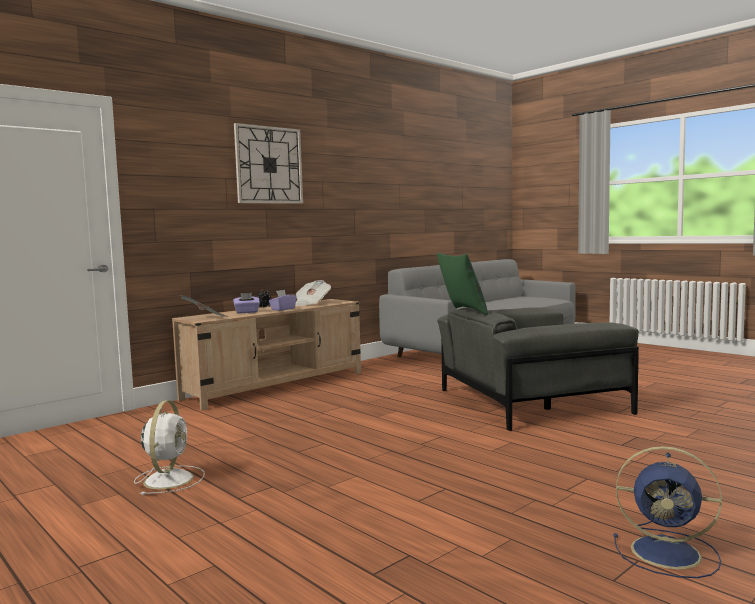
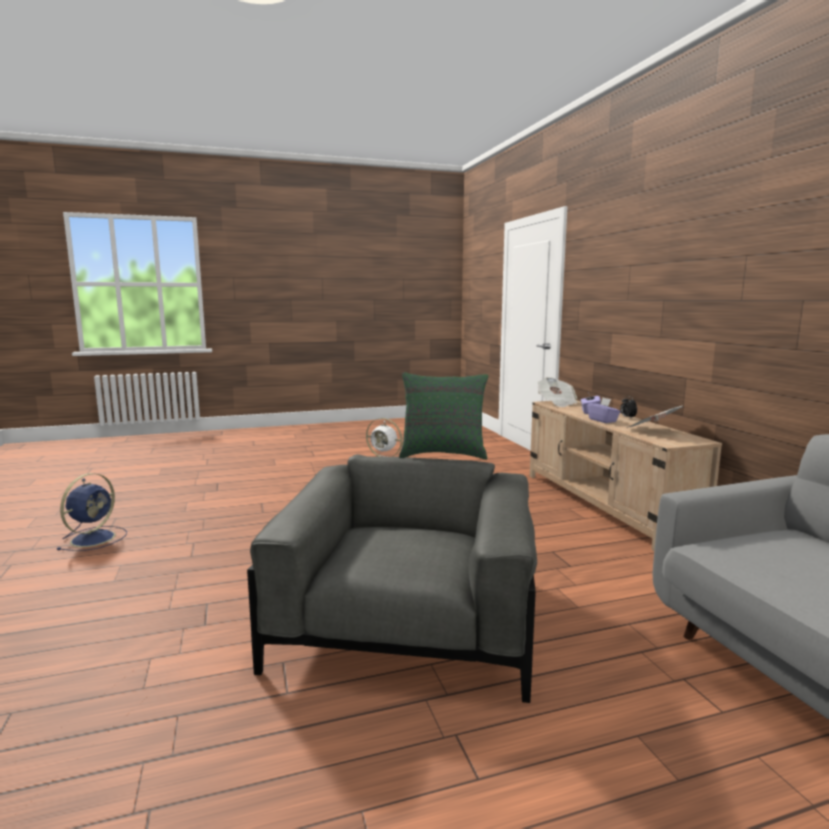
camera: 115 degrees right, 5 degrees up
wall clock [234,123,303,204] -> none
blue fan [613,446,722,578] -> blue fan turned 150 degrees clockwise [57,473,127,551]

